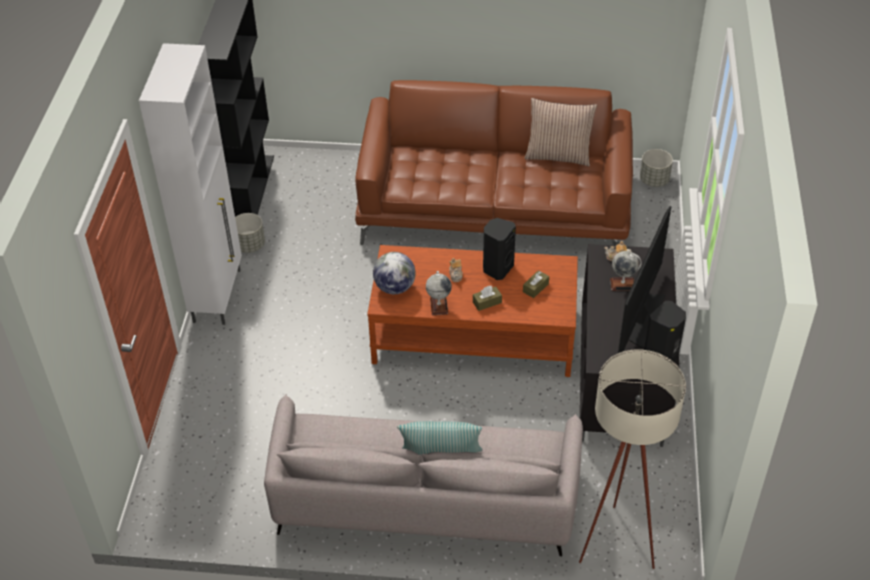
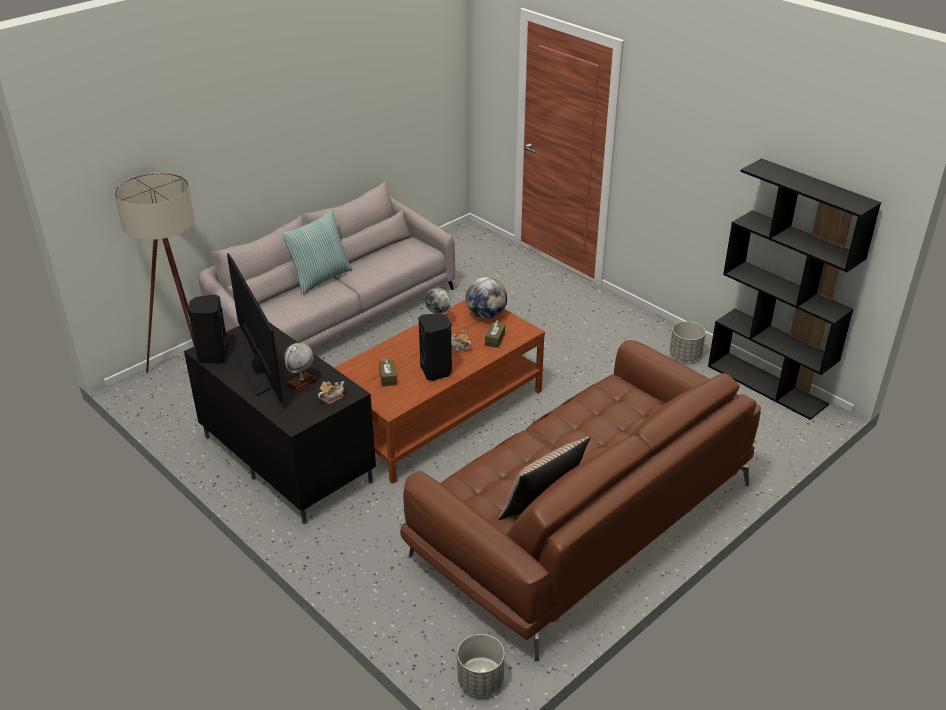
camera: 130 degrees right, 10 degrees down
white cabinet [139,43,242,325] -> none
brown tissue box [473,286,502,311] -> brown tissue box moved to [485,320,505,348]

